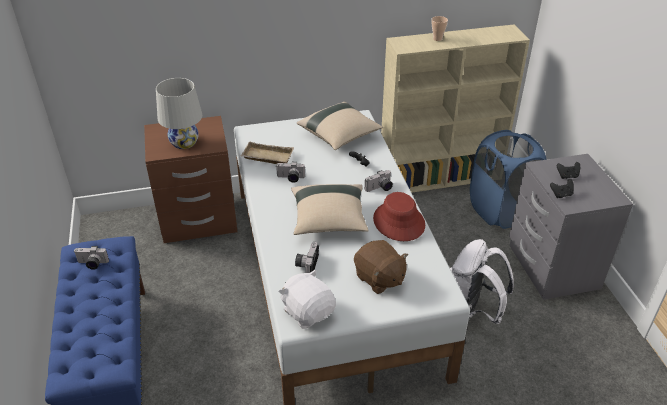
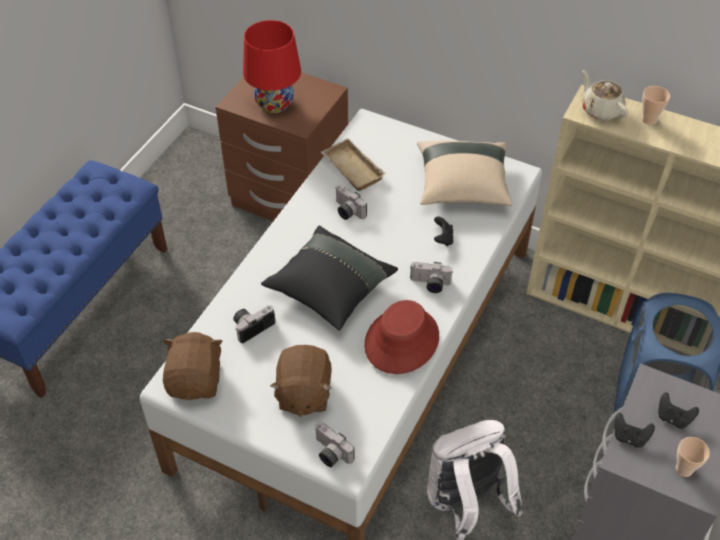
camera: 40 degrees right, 10 degrees up
camera [74,246,109,270] -> camera moved to [315,422,355,467]
white table lamp [156,78,203,149] -> red table lamp [243,20,301,113]
white plush toy [278,269,336,329] -> brown plush toy [163,332,223,400]
beige pillow [291,184,369,235] -> black pillow [261,226,398,331]
none -> beige teapot [582,70,628,120]
none -> cup [676,437,710,477]

